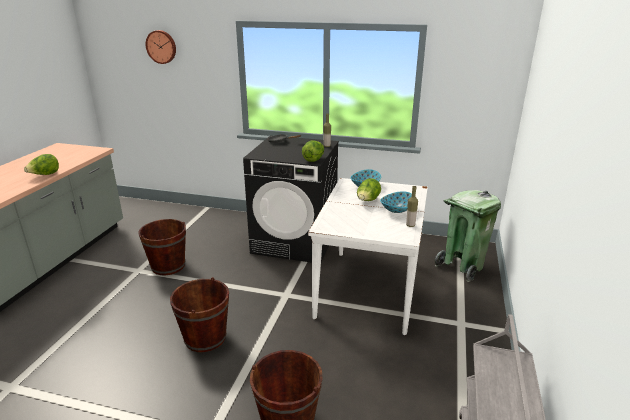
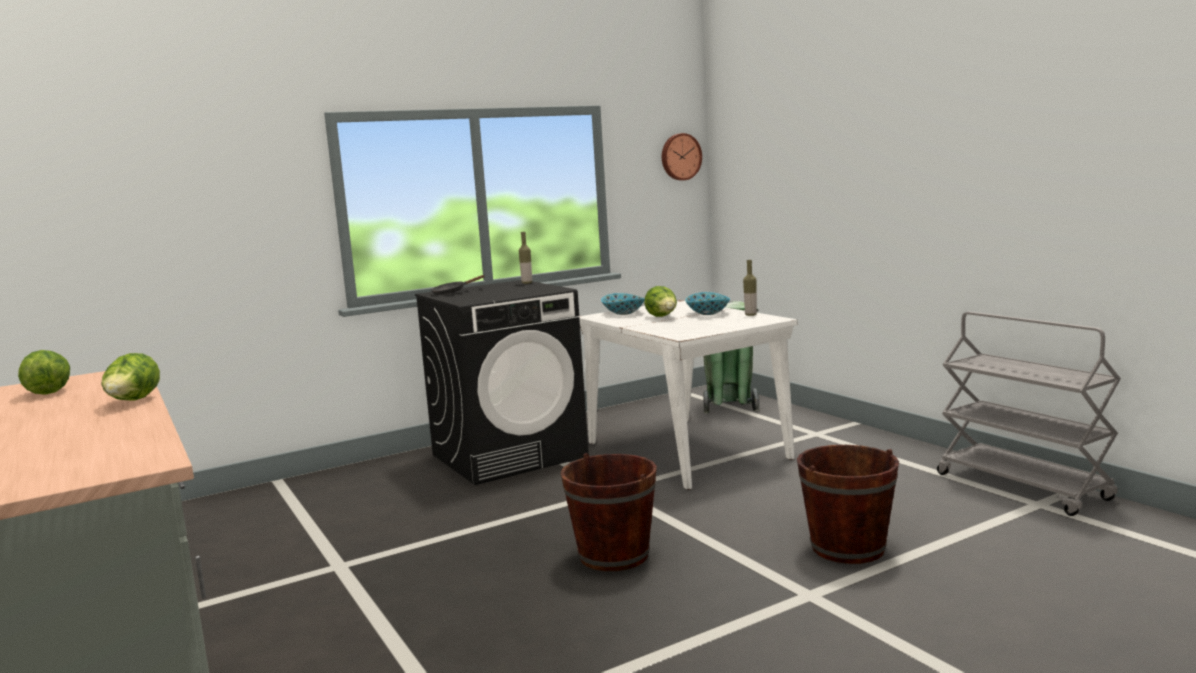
camera: 45 degrees left, 15 degrees down
brown bucket [138,219,186,275] -> none
wall clock [146,30,176,64] -> wall clock moved to [662,133,702,180]
lettuce [302,141,324,162] -> lettuce moved to [18,350,70,394]

